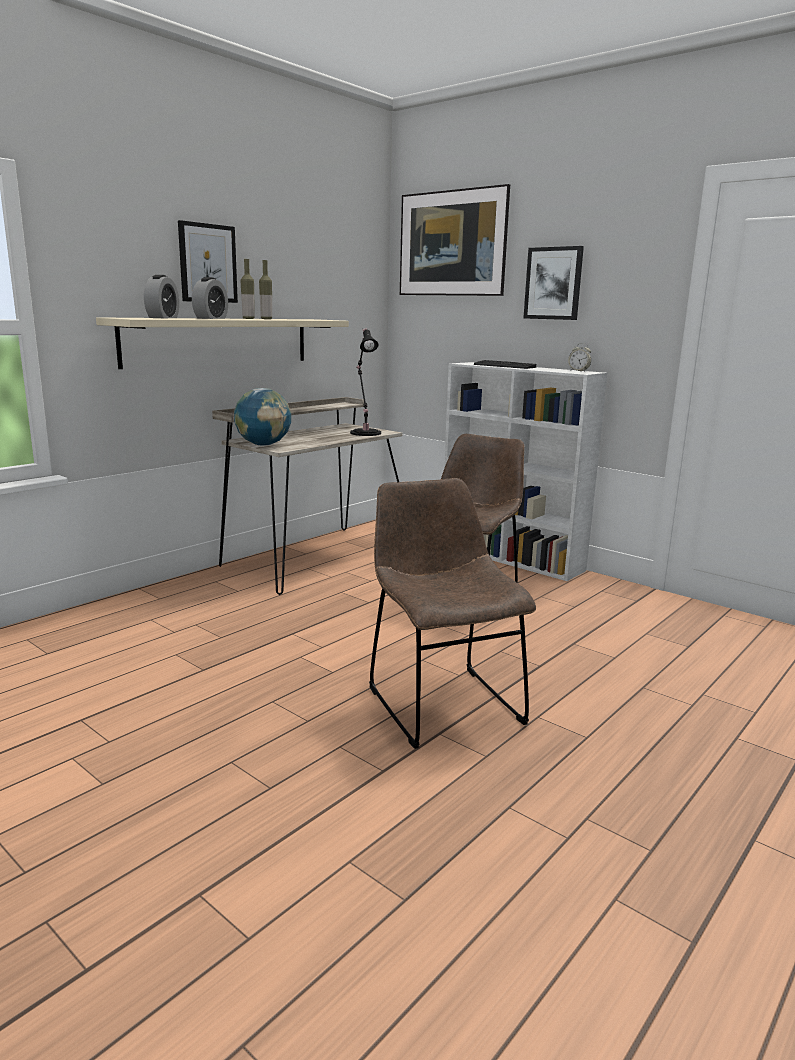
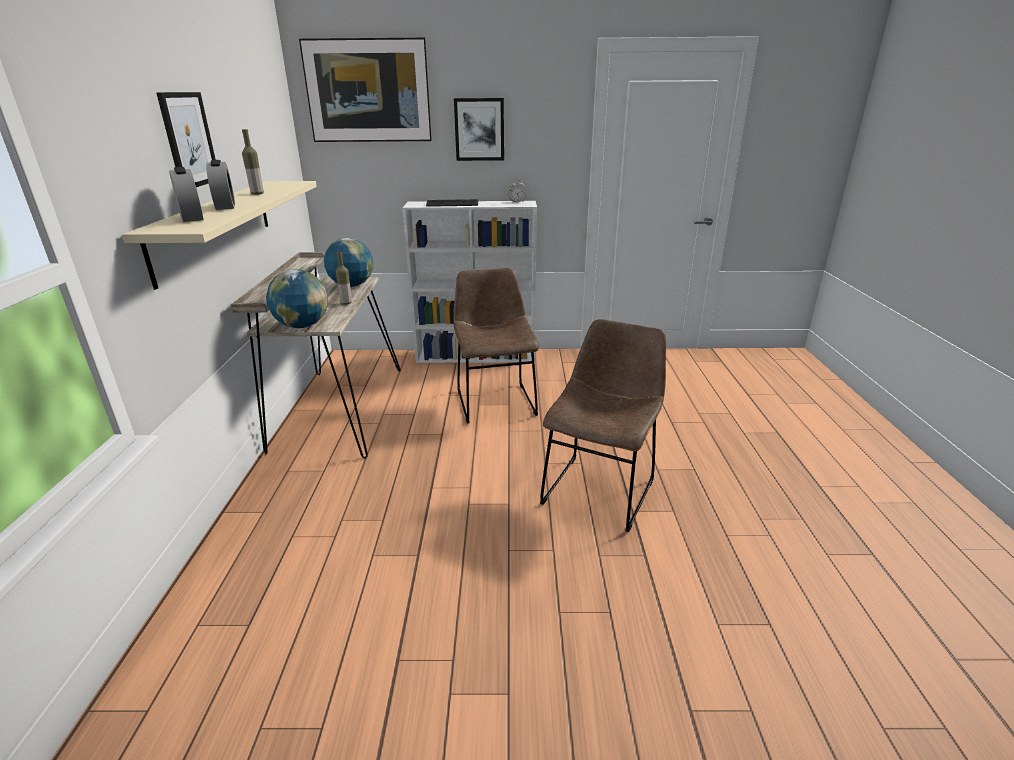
camera: 40 degrees left, 10 degrees up
bottle [241,259,255,319] -> bottle moved to [336,252,352,305]
black table lamp [350,328,381,436] -> globe [324,238,373,287]
brown chair [369,478,536,749] -> brown chair turned 90 degrees clockwise [540,319,666,532]

